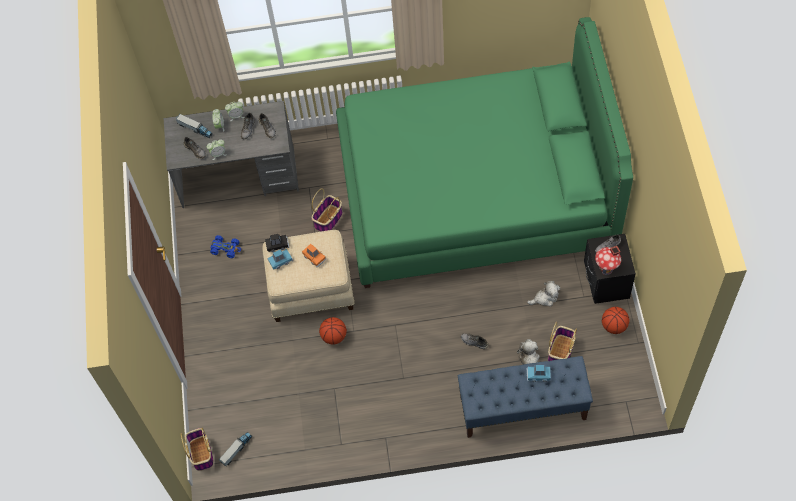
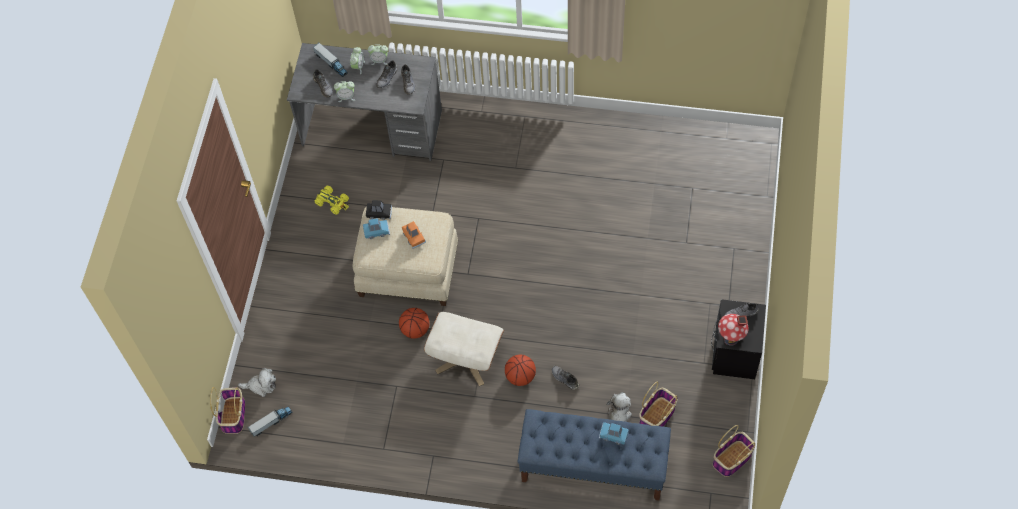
camera: 15 degrees right, 0 degrees up
blue toy car [210,235,241,258] -> yellow toy car [314,185,349,215]
basket [312,188,343,232] -> basket moved to [713,425,755,477]
green bed [336,17,633,288] -> none
plush toy [527,281,560,307] -> plush toy moved to [238,368,276,397]
basketball [602,307,630,334] -> basketball moved to [505,355,536,386]
none -> beige ottoman [424,312,504,386]

